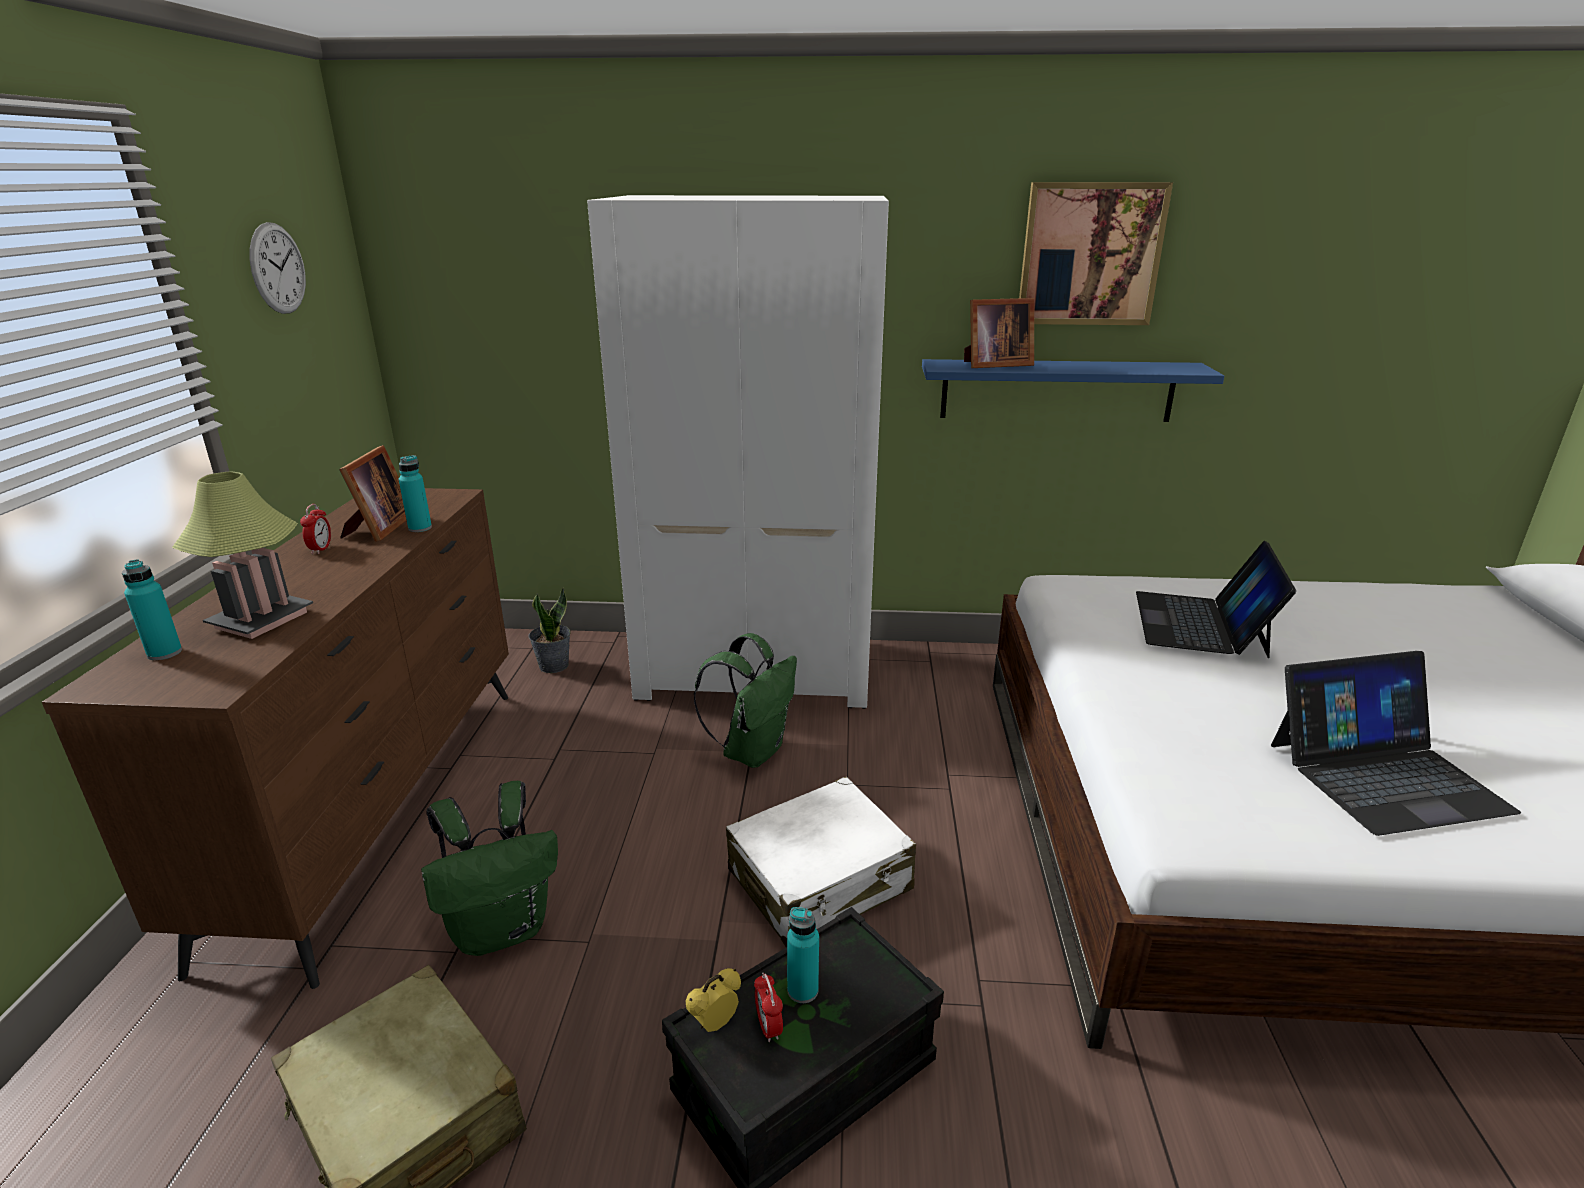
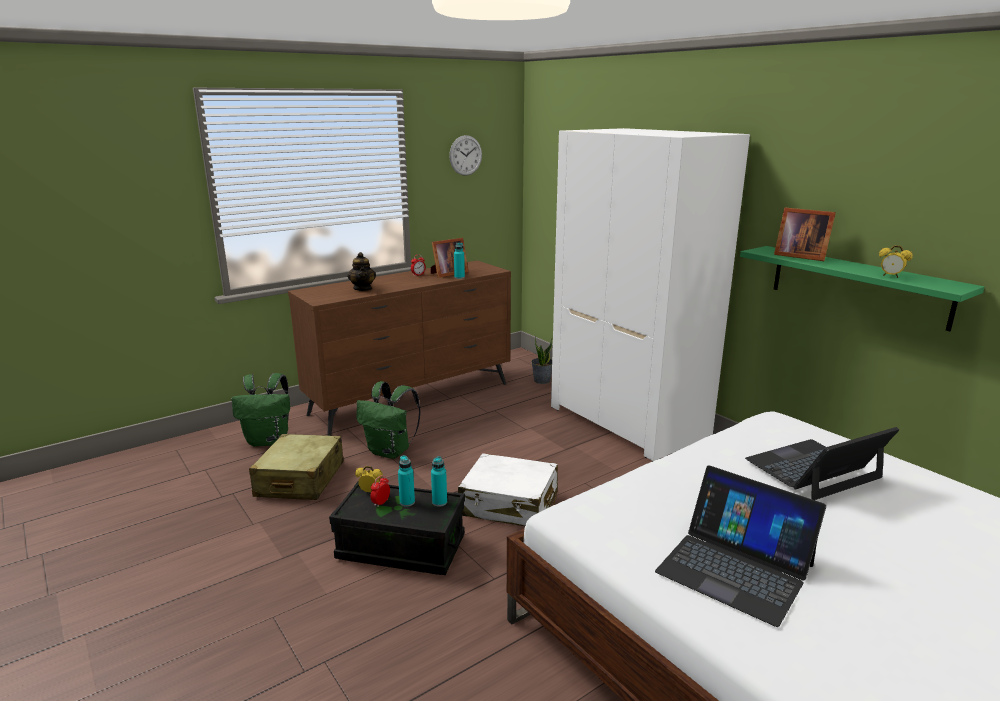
camera: 50 degrees right, 5 degrees down
turquoise bottle [122,559,182,660] -> turquoise bottle moved to [431,456,447,507]
table lamp [172,471,313,639] -> teapot [347,252,376,291]
green backpack [694,633,797,768] -> green backpack moved to [231,373,290,447]
blue shelf [922,359,1224,422] -> green shelf [740,246,984,331]
picture [1019,182,1173,325] -> none
none -> alarm clock [879,245,913,278]

